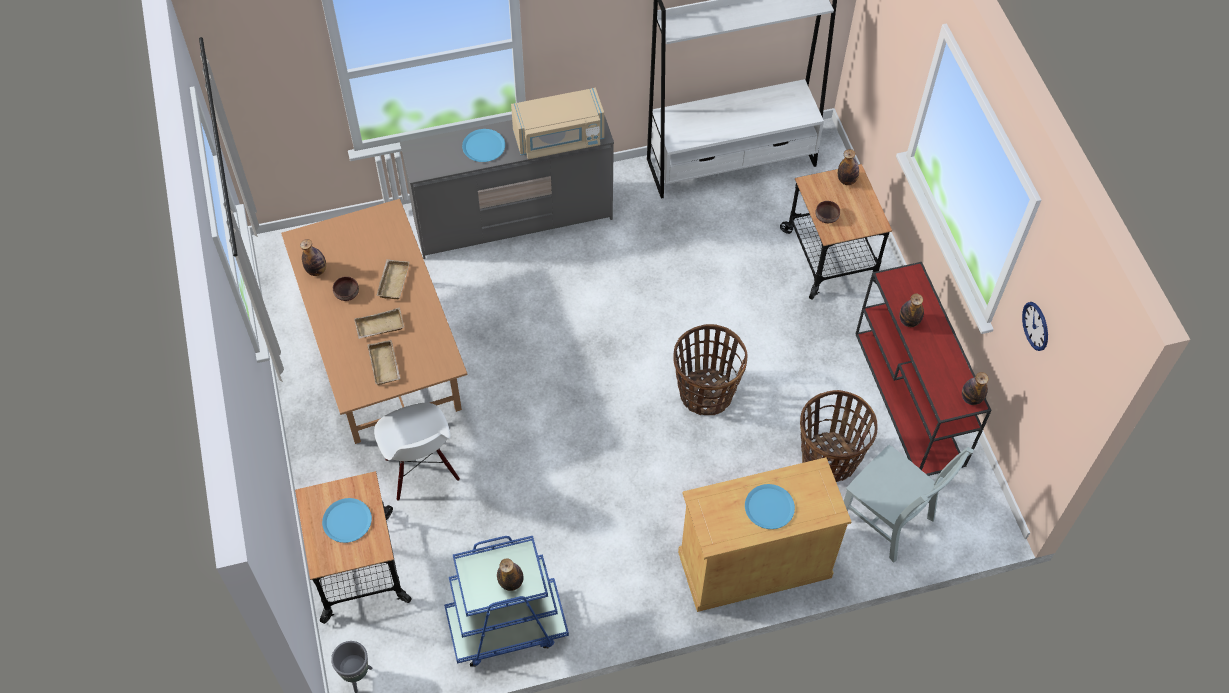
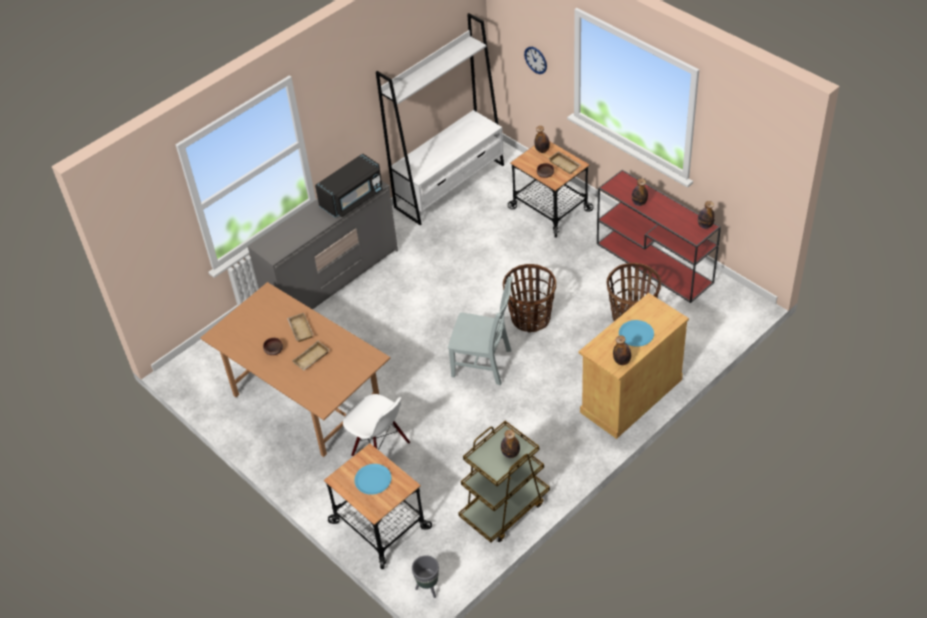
camera: 25 degrees left, 10 degrees down
bottle [300,239,326,276] -> bottle moved to [613,335,631,365]
beige tray [367,340,400,386] -> beige tray moved to [548,151,581,174]
blue cart [444,536,569,667] -> brown cart [458,421,550,542]
blue plate [462,129,505,162] -> none
beige microwave [511,88,604,159] -> black microwave [315,153,383,218]
grey chair [844,445,974,563] -> grey chair moved to [448,276,513,385]
wall clock [1022,302,1048,351] -> wall clock moved to [524,47,547,74]

